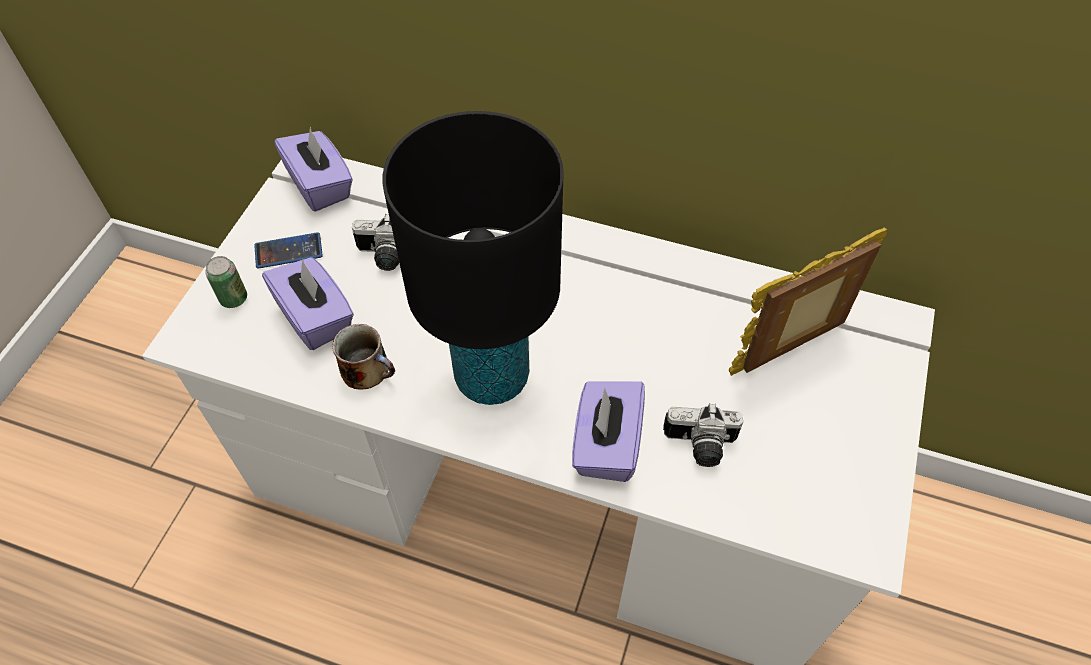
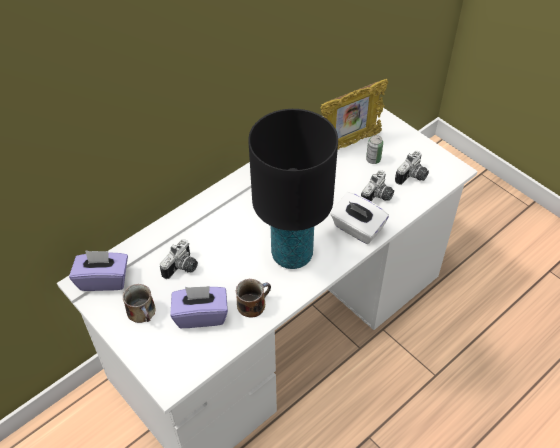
camera: 60 degrees left, 5 degrees down
can [205,256,247,308] -> can moved to [366,135,383,164]
phone [254,232,323,269] -> mug [123,284,155,323]
purple tissue box [572,381,645,482] -> white tissue box [331,192,389,244]
picture frame [729,228,888,376] -> picture frame turned 120 degrees counterclockwise [320,79,388,150]
none -> camera [395,151,429,185]

